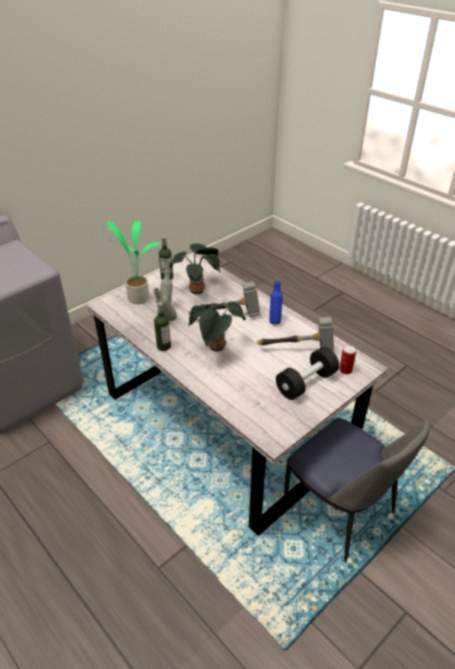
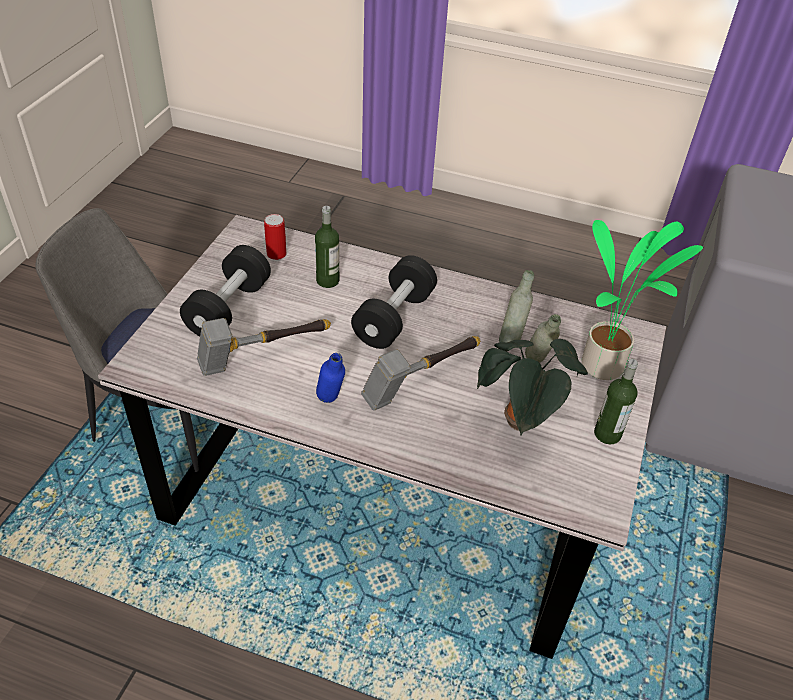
camera: 150 degrees right, 5 degrees up
bottle [154,302,171,351] -> bottle moved to [315,206,339,288]
potted plant [189,302,246,352] -> black dumbbell [351,255,437,349]
can [339,345,356,374] -> can moved to [264,214,286,260]

